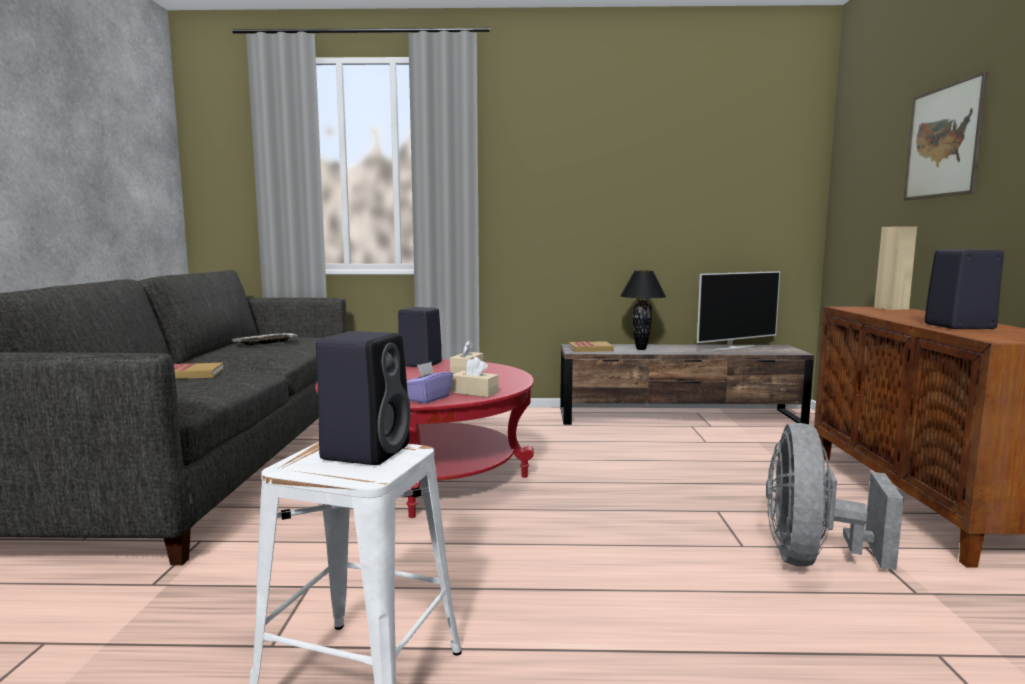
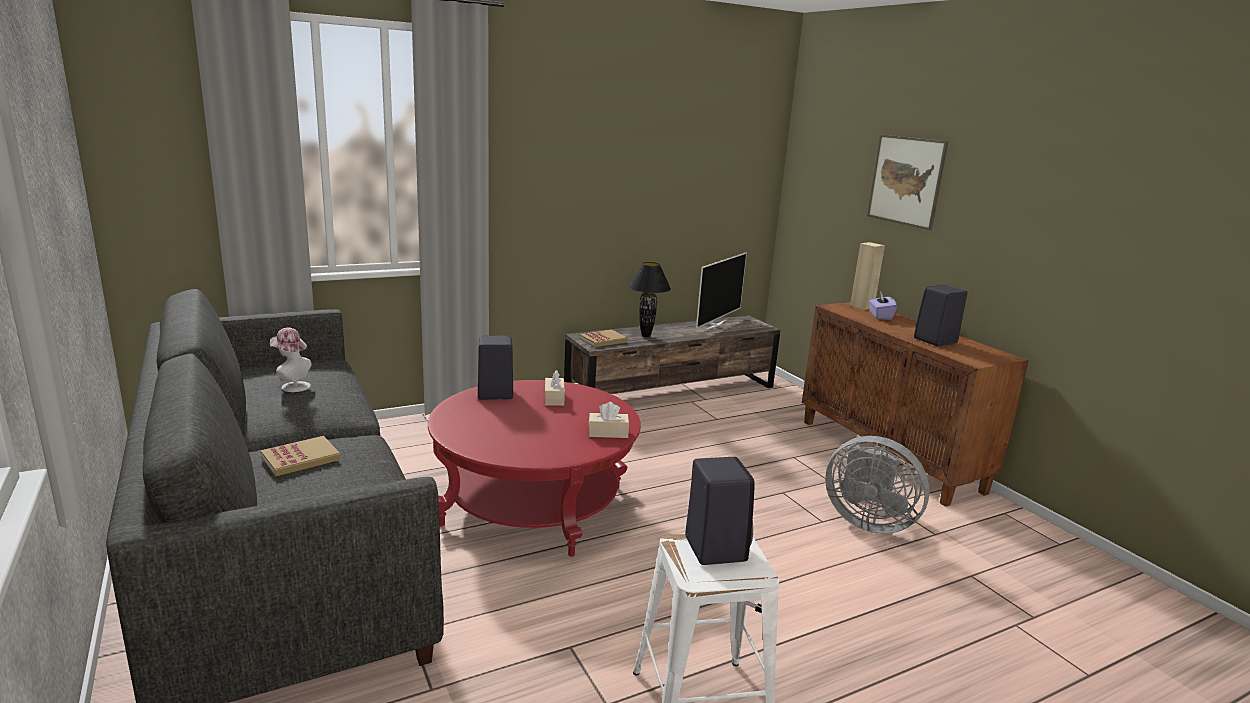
camera: 30 degrees left, 10 degrees up
tray [232,333,298,345] -> hat [270,328,311,392]
purple tissue box [407,362,453,404] -> purple tissue box moved to [869,292,897,320]
grey fan [766,423,904,570] -> grey fan turned 45 degrees counterclockwise [825,436,930,534]

